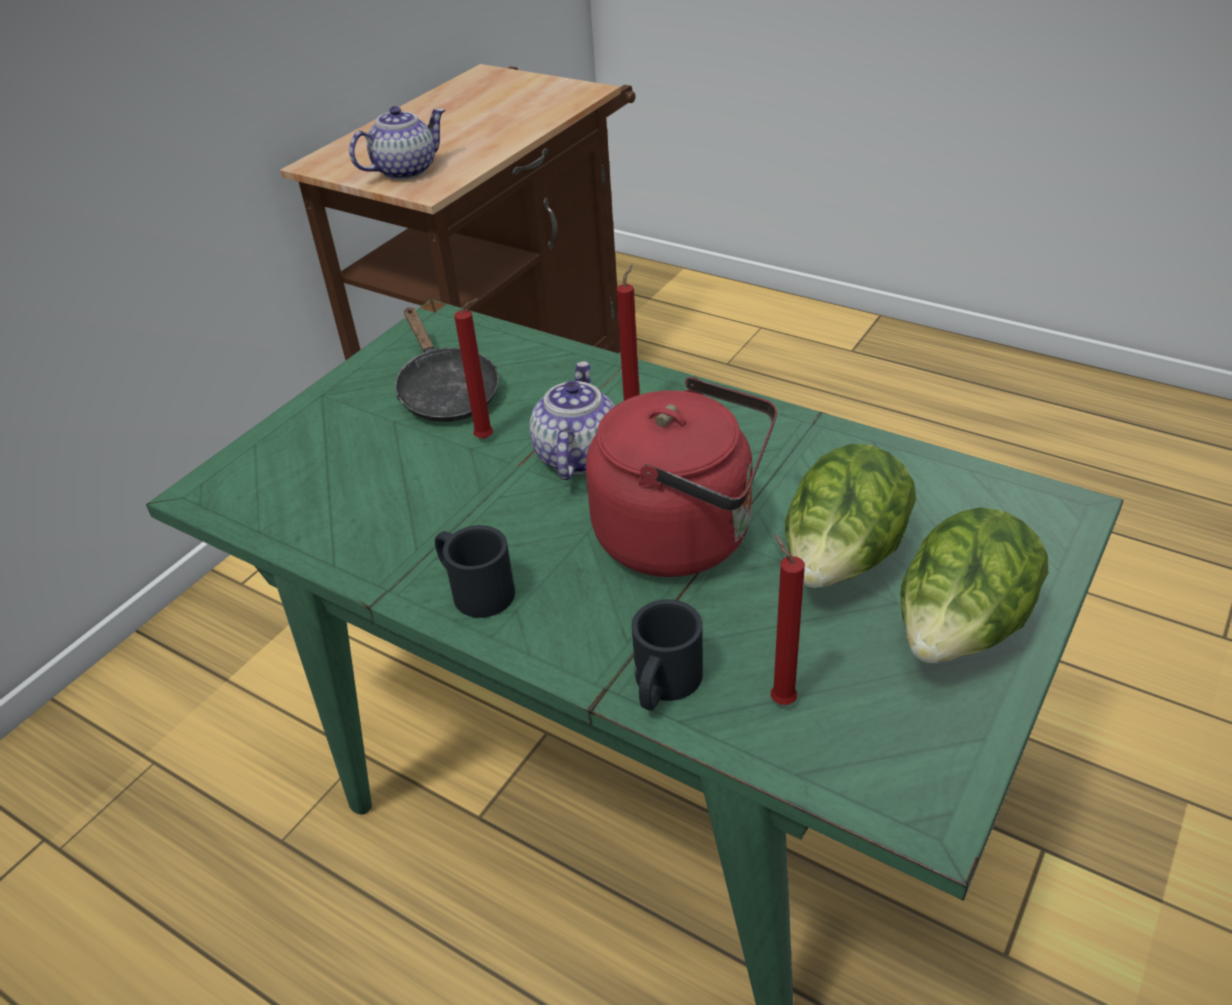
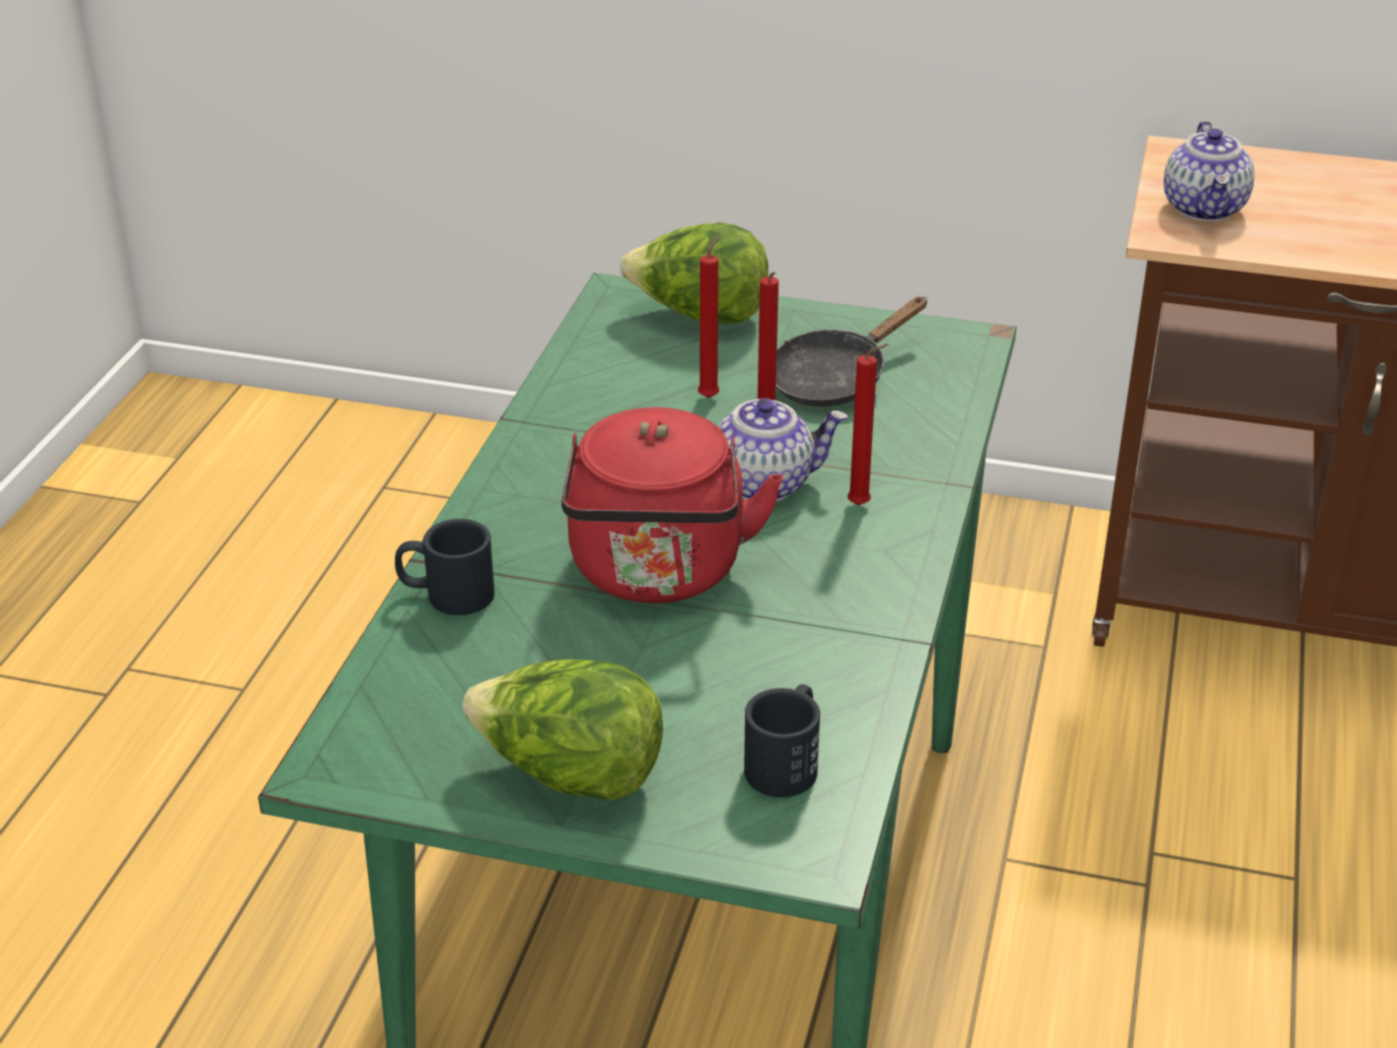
camera: 70 degrees right, 5 degrees down
teapot [349,106,445,180] -> teapot turned 60 degrees clockwise [1164,121,1254,221]
black mug [435,525,515,618] -> black mug moved to [744,684,820,797]
red candle [771,534,805,705] -> red candle moved to [698,235,720,398]
lettuce [785,444,916,588] -> lettuce moved to [620,223,768,323]

